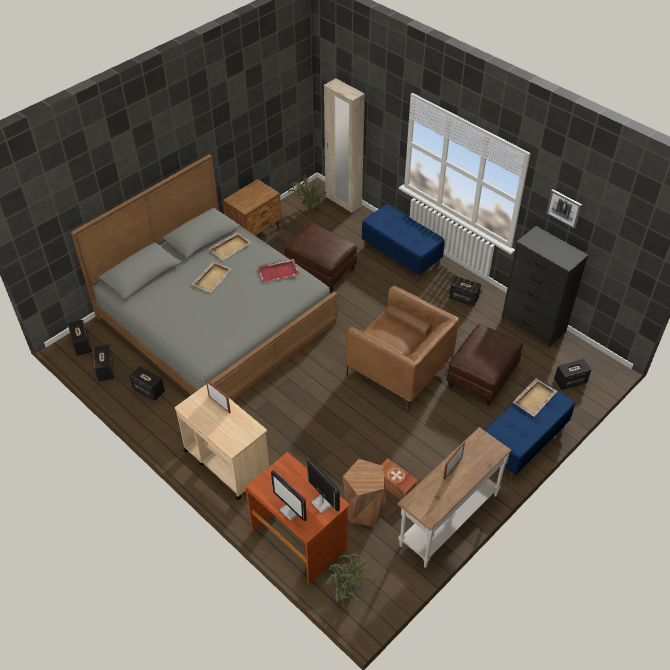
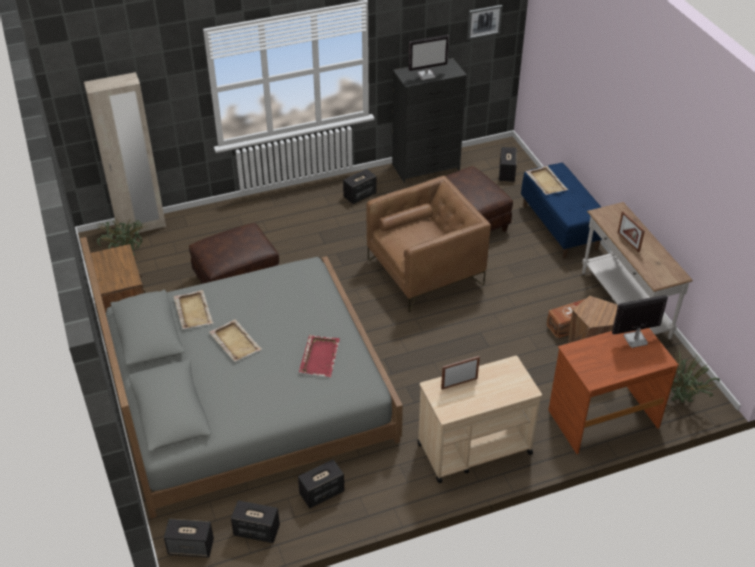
camera: 65 degrees left, 5 degrees down
red tray [258,259,299,282] -> red tray moved to [299,335,340,377]
monitor [271,470,307,521] -> monitor moved to [408,35,449,80]
blue bench [362,204,445,282] -> none
picture [546,189,582,229] -> picture moved to [467,5,502,40]

